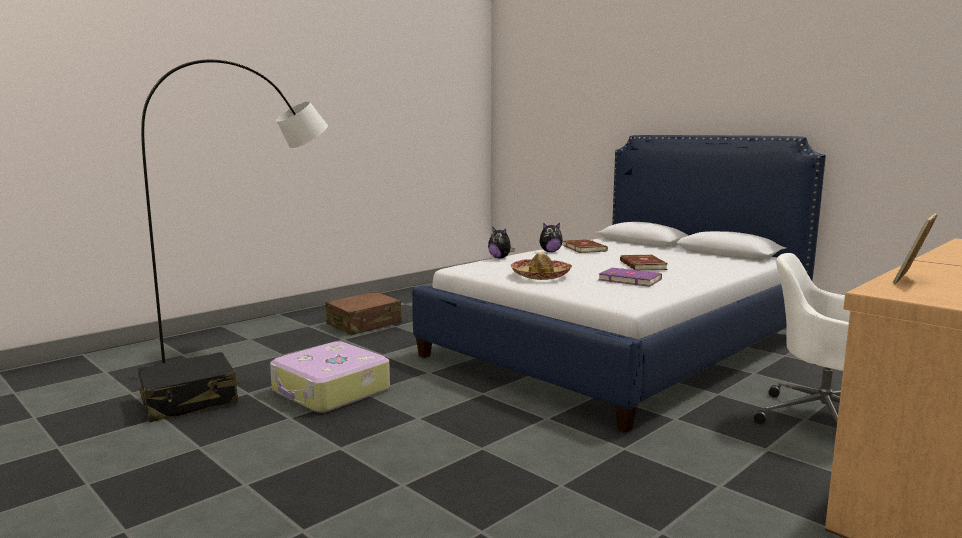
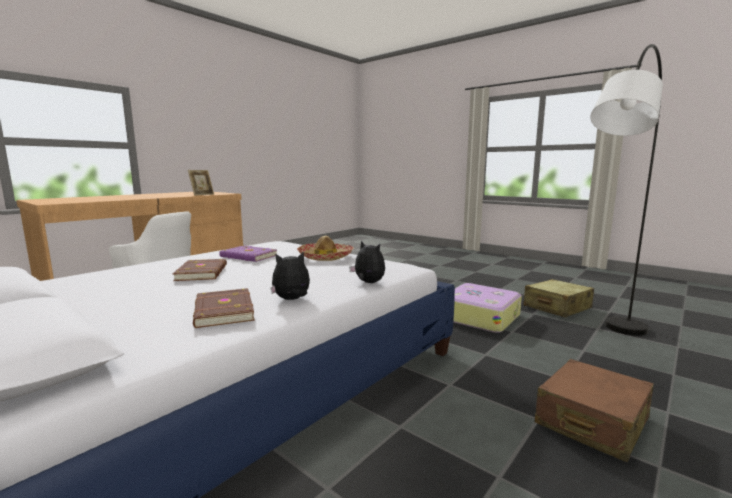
camera: 175 degrees right, 0 degrees up
black suitcase [138,352,240,422] -> beige suitcase [523,279,594,317]

